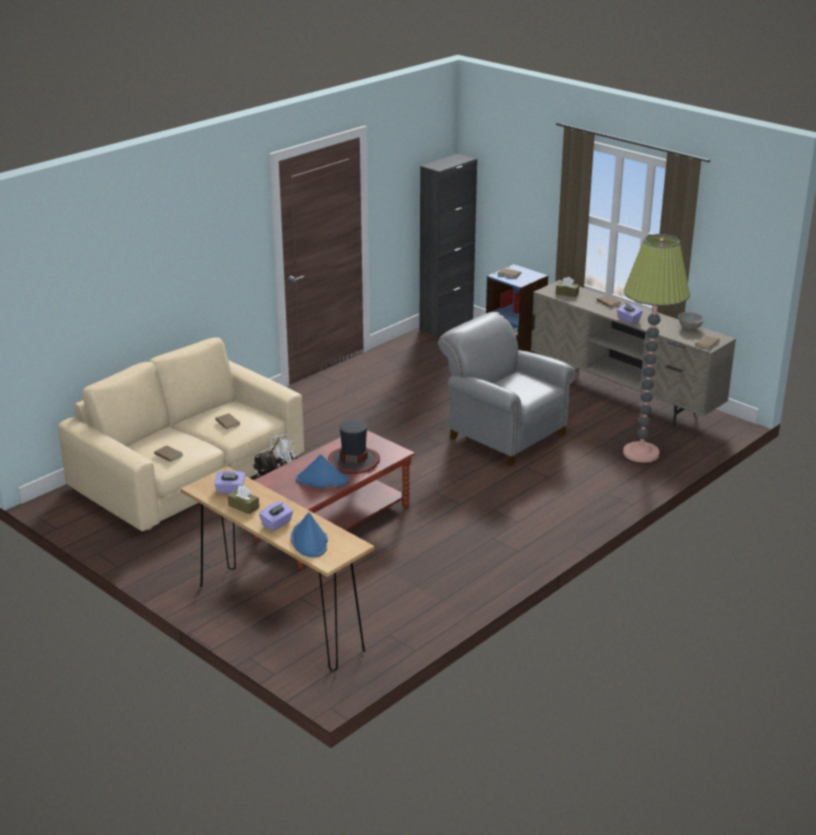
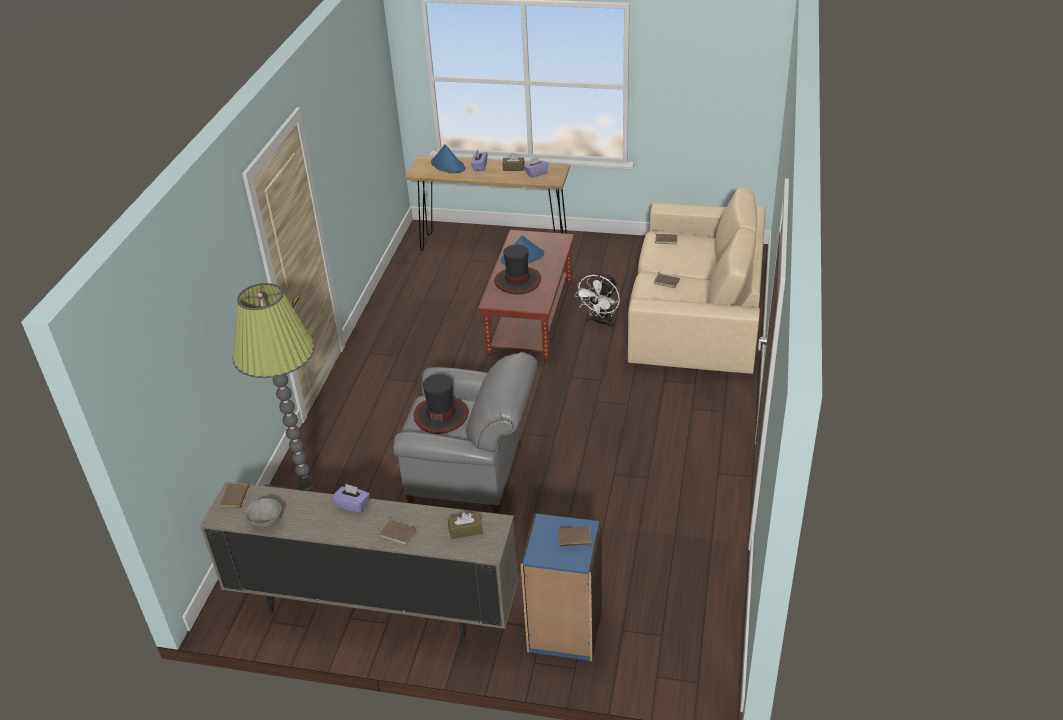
camera: 150 degrees right, 10 degrees up
black cabinet [420,154,477,337] -> none
none -> hat [414,374,469,434]

